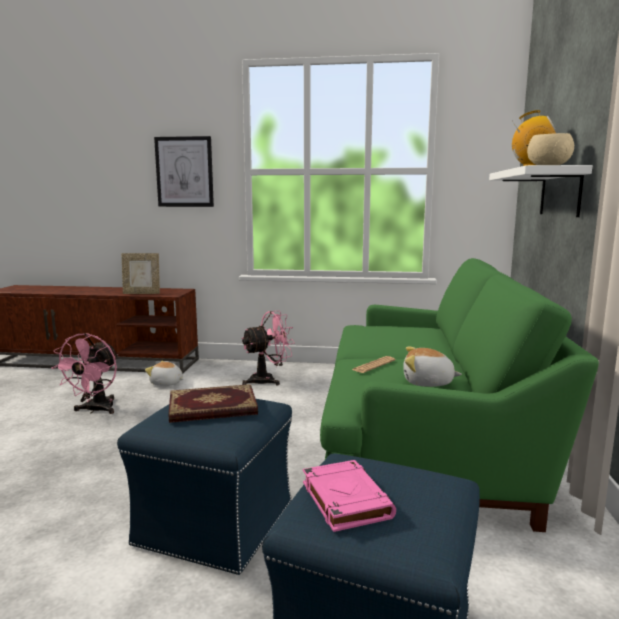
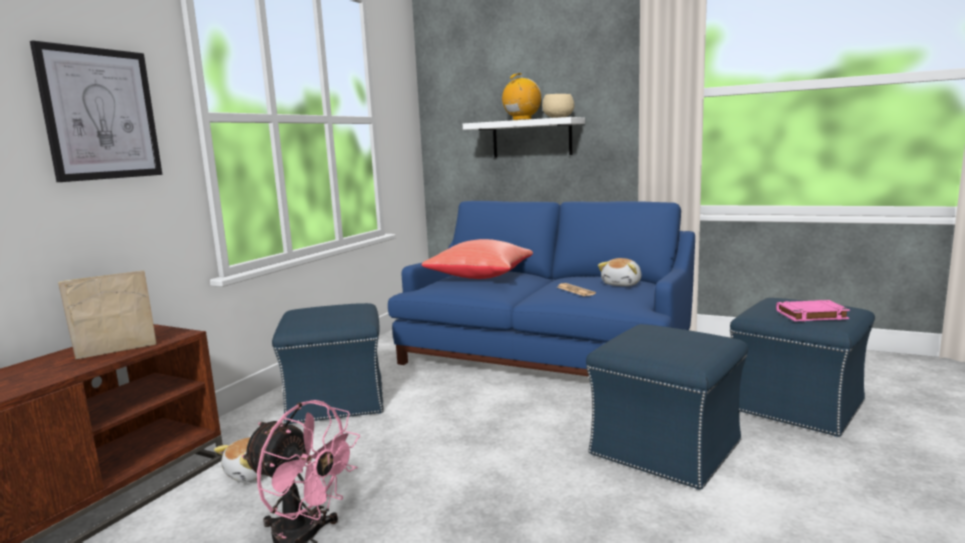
camera: 70 degrees left, 0 degrees up
picture frame [122,253,160,294] -> picture frame turned 135 degrees counterclockwise [58,270,157,359]
book [168,384,258,423] -> none
pink fan [241,311,295,385] -> blue ottoman [272,303,384,425]
green sofa [320,258,599,532] -> blue sofa [388,201,695,376]
none -> red pillow [422,239,533,279]

